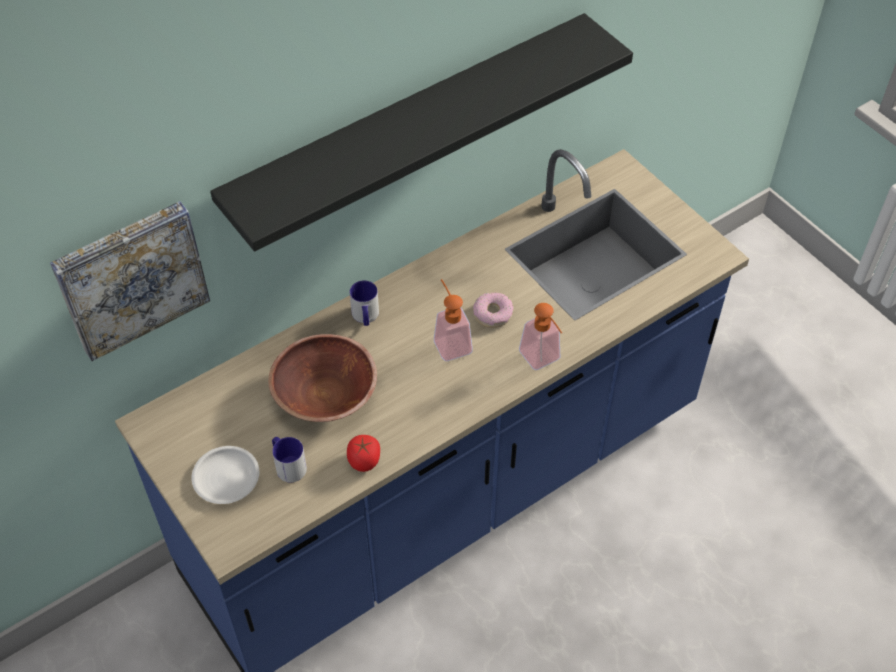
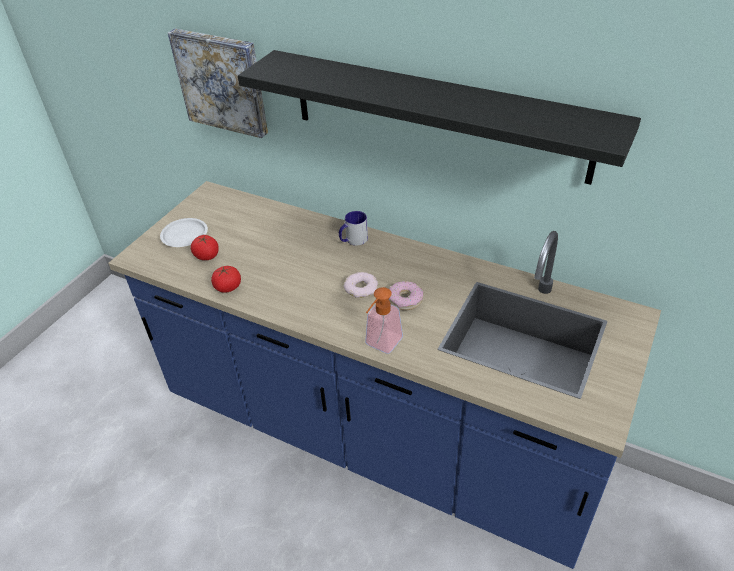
camera: 65 degrees right, 10 degrees down
brown bowl [268,334,377,422] -> none
mug [272,437,307,482] -> tomato [191,235,219,260]
soap dispenser [434,279,473,361] -> donut [344,272,378,298]

